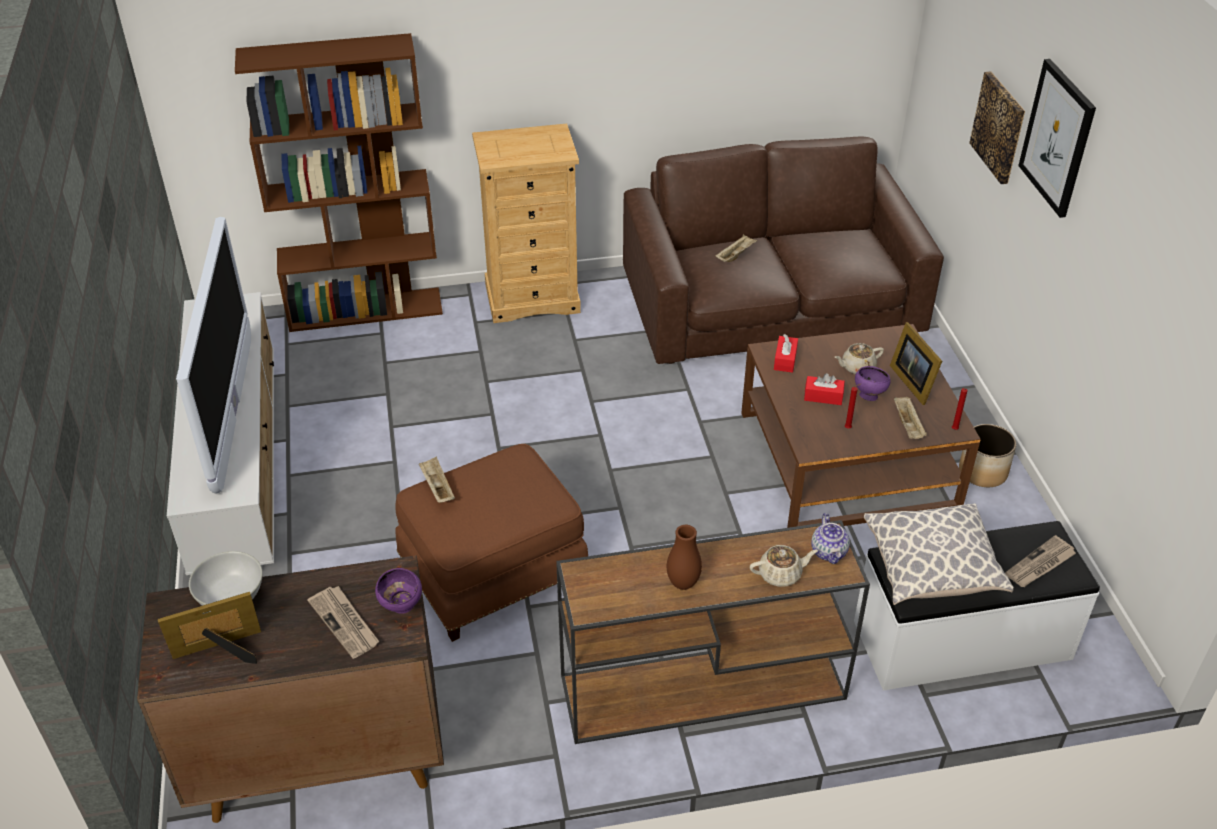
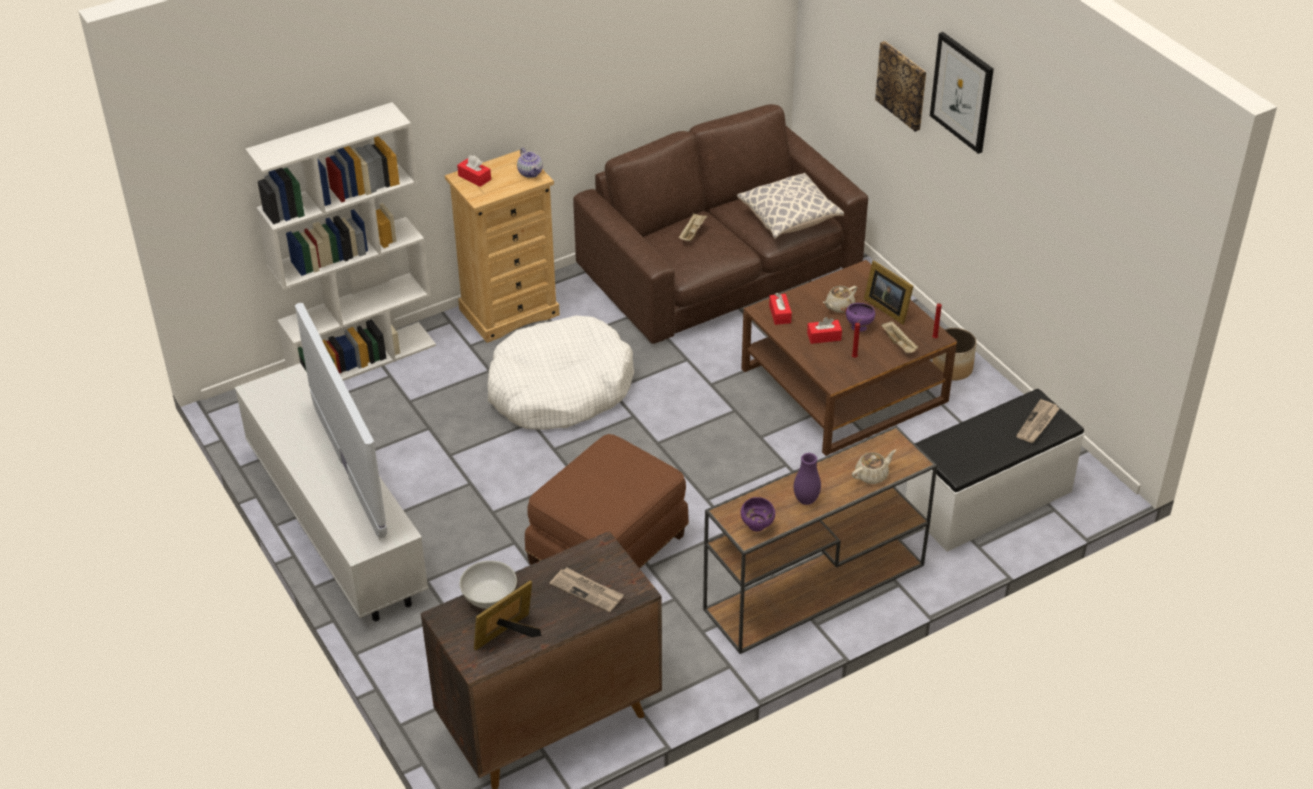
camera: 20 degrees left, 0 degrees up
brown bookcase [235,33,443,332] -> white bookcase [245,102,436,381]
purple bowl [375,568,422,614] -> purple bowl moved to [741,497,775,531]
beige tray [419,457,455,503] -> none
brown vase [667,525,702,590] -> purple vase [794,453,821,505]
teapot [811,513,850,564] -> teapot moved to [517,148,543,178]
pillow [864,503,1014,605] -> pillow moved to [737,173,844,239]
none -> red tissue box [457,155,491,187]
none -> white dog bed [487,316,634,430]

